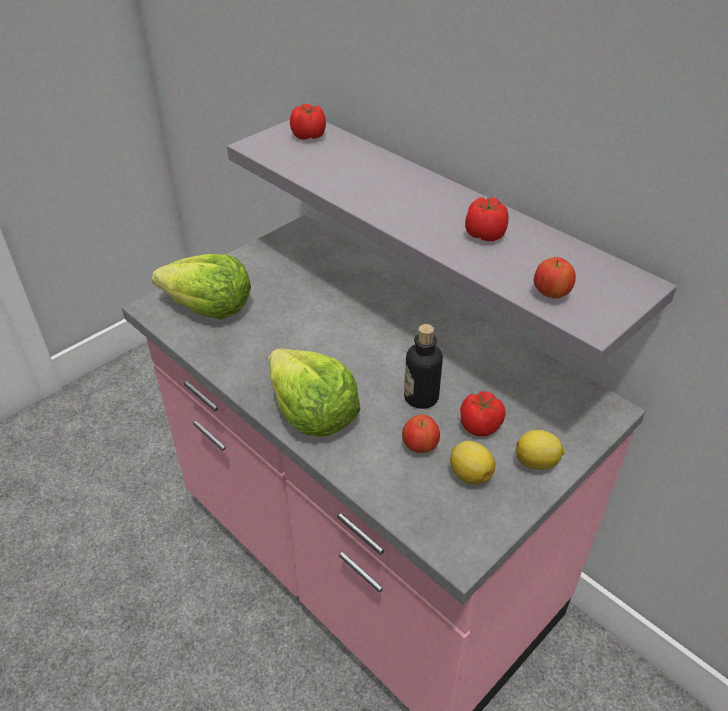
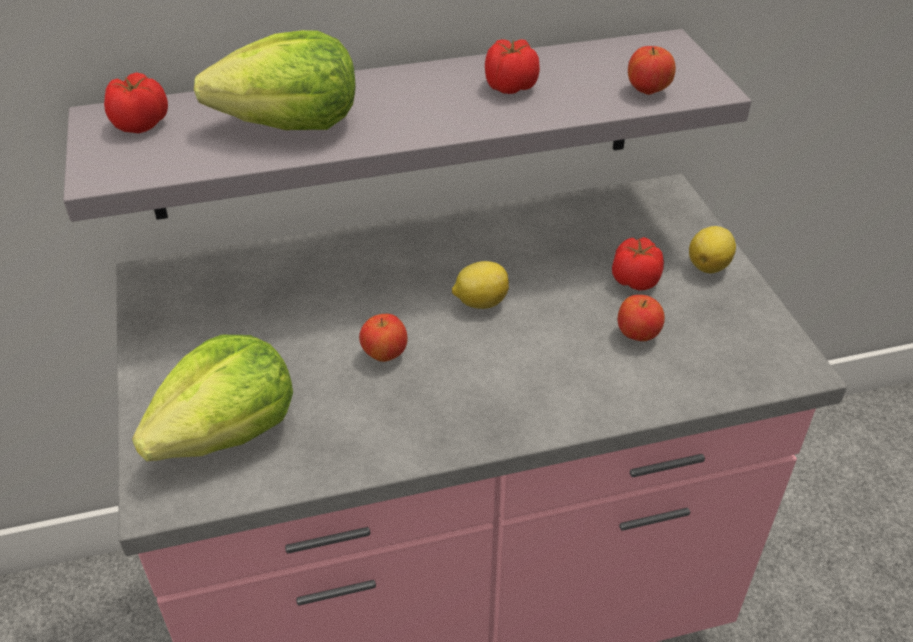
camera: 60 degrees left, 0 degrees up
lettuce [268,349,360,437] -> lettuce moved to [194,30,356,130]
bottle [404,324,443,409] -> none
lemon [450,441,495,485] -> lemon moved to [452,261,509,309]
none -> apple [359,314,408,362]

